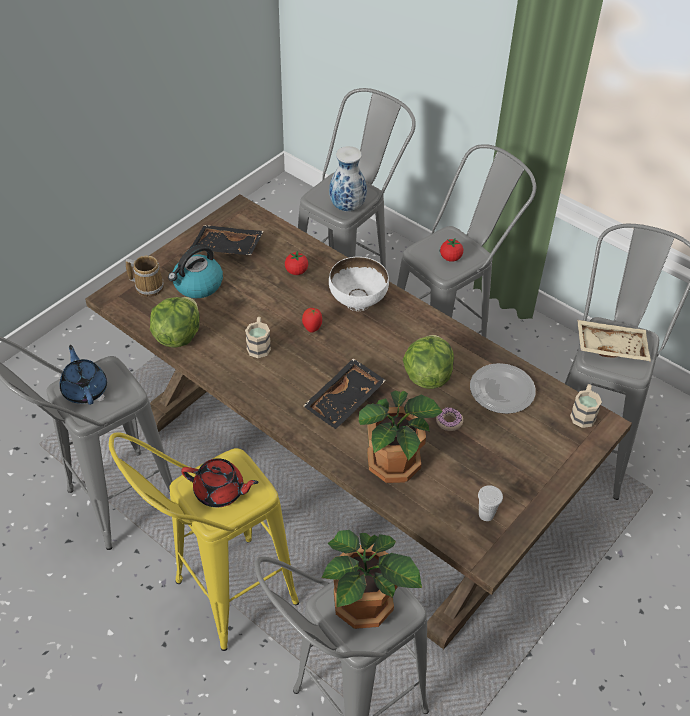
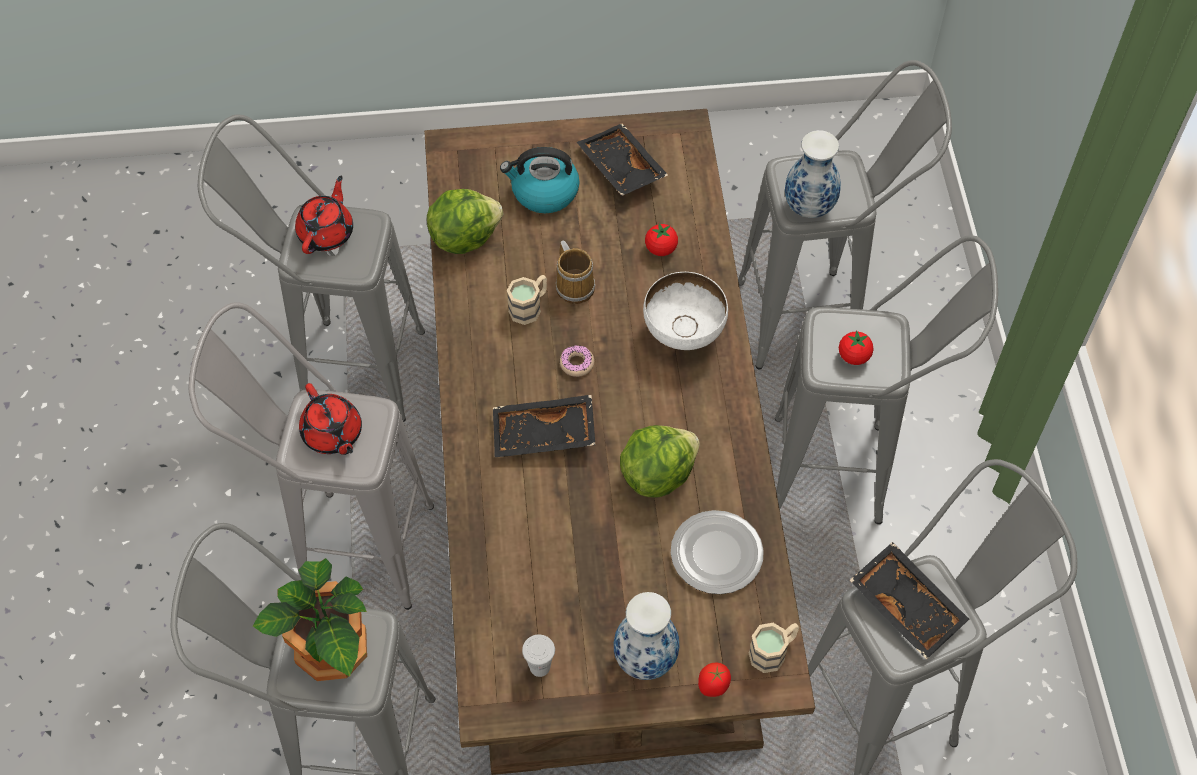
camera: 45 degrees right, 10 degrees up
blue teapot [60,345,107,405] -> red teapot [295,176,353,254]
yellow stool [109,432,299,651] -> grey stool [188,302,434,610]
mug [126,256,164,297] -> mug moved to [555,240,595,304]
tomato [302,308,322,333] -> tomato moved to [698,663,731,697]
potted plant [358,390,443,483] -> none
donut [436,407,463,431] -> donut moved to [560,346,594,377]
beige tray [577,320,651,361] -> black tray [850,542,969,660]
none -> vase [614,592,679,680]

